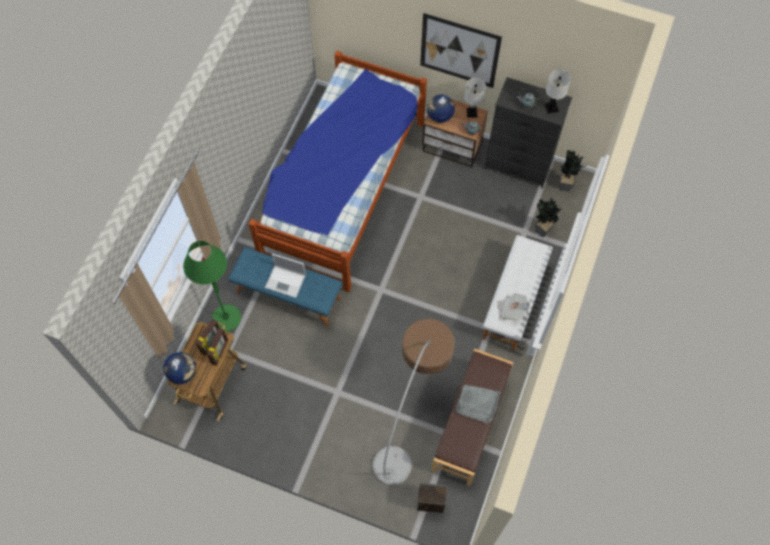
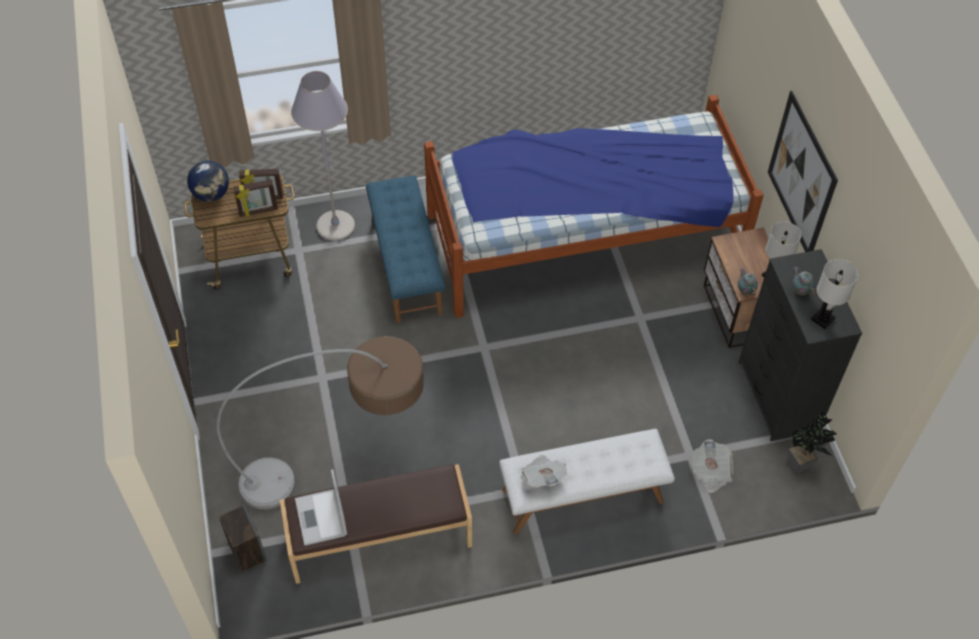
camera: 55 degrees right, 10 degrees down
green floor lamp [183,241,241,332] -> grey floor lamp [291,71,355,241]
laptop [265,253,306,298] -> laptop moved to [295,469,347,546]
globe [427,95,455,123] -> none
grey tray [456,385,500,423] -> none
potted plant [535,198,562,237] -> newspaper [691,439,733,493]

